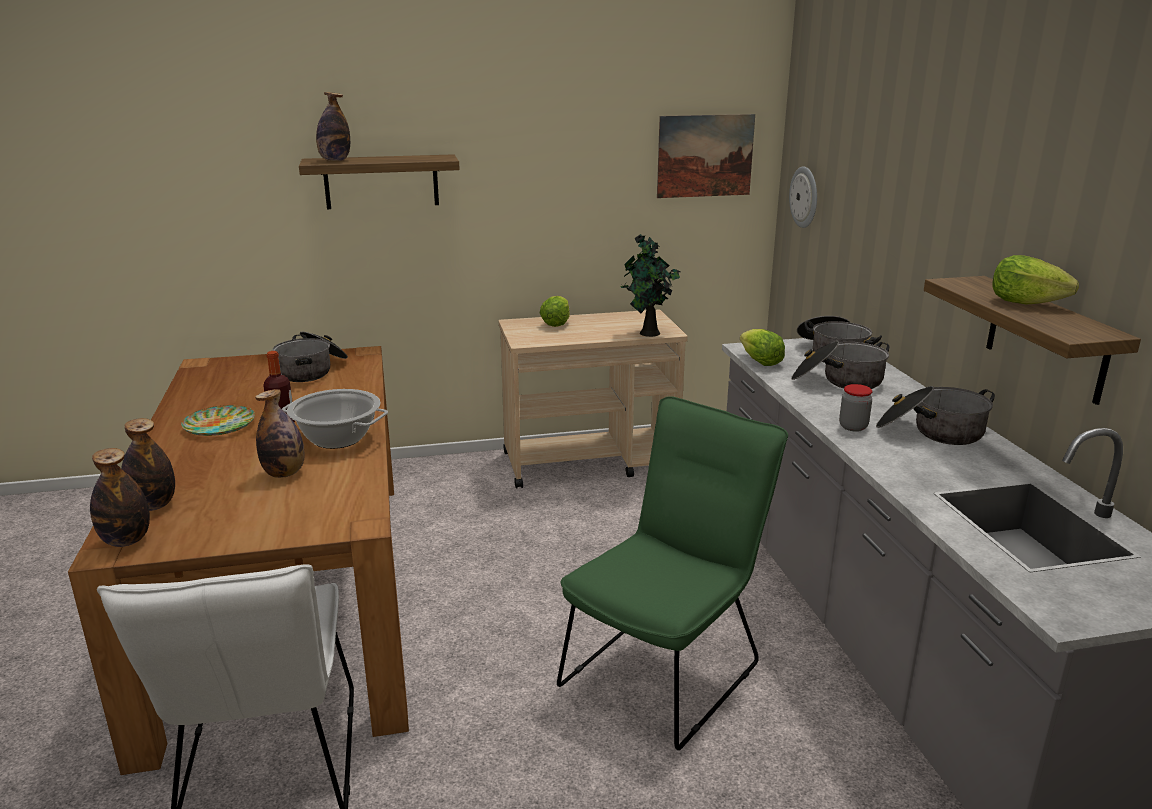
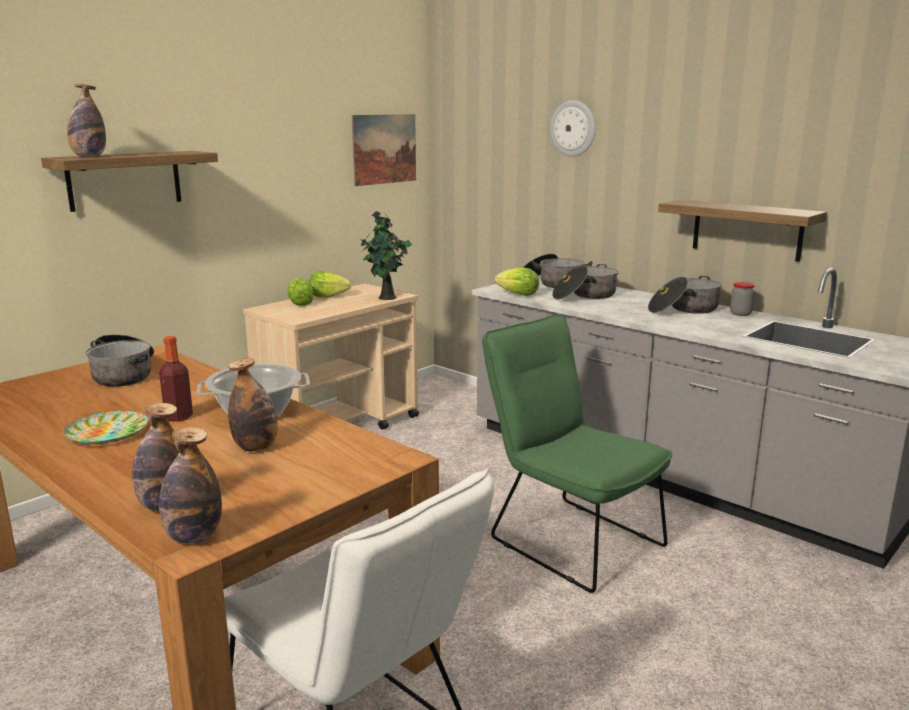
camera: 35 degrees left, 5 degrees down
green chair [557,396,788,750] -> green chair turned 45 degrees counterclockwise [482,314,672,593]
wall clock [789,166,817,228] -> wall clock moved to [550,100,595,157]
jar [839,384,872,432] -> jar moved to [730,282,755,316]
lettuce [992,255,1079,305] -> lettuce moved to [308,271,351,297]

